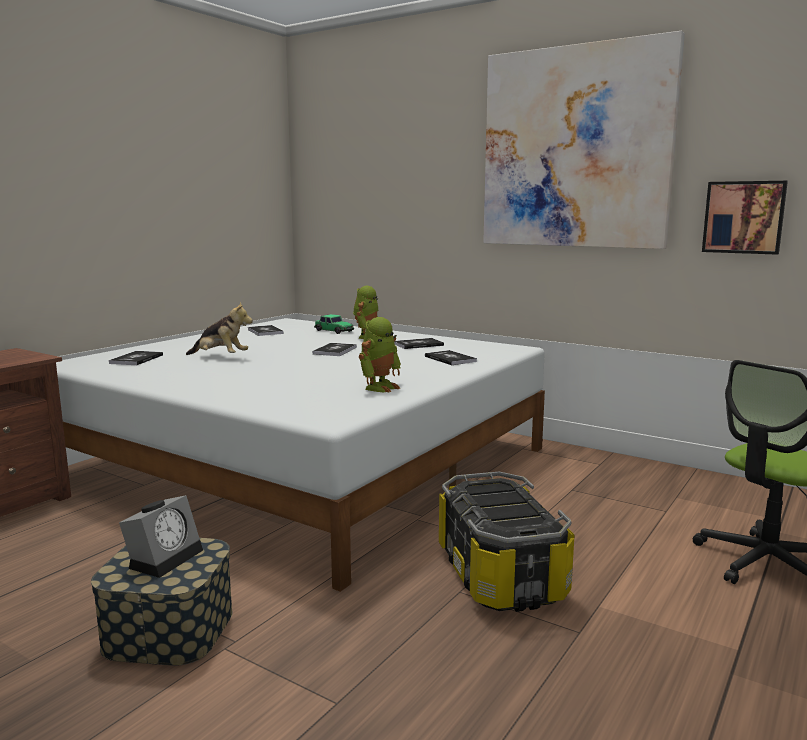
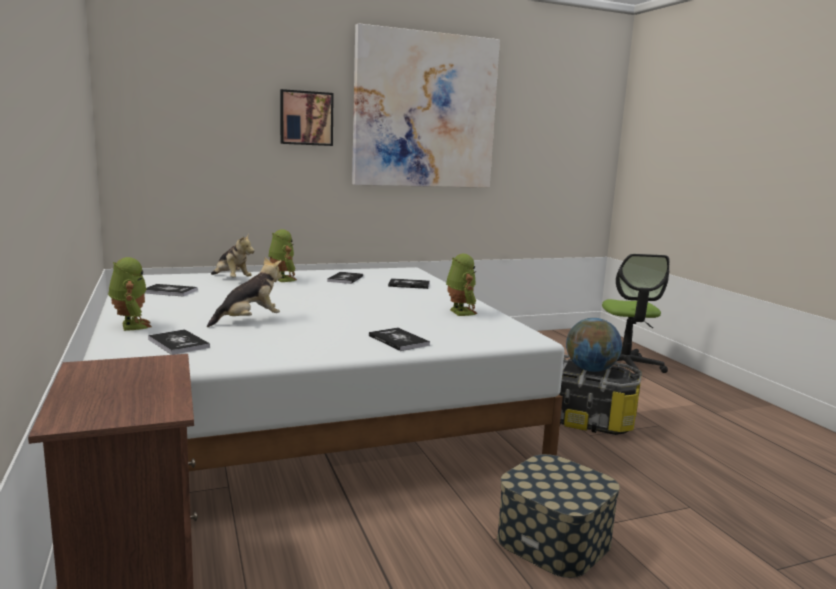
camera: 55 degrees left, 0 degrees up
alarm clock [119,495,203,578] -> none
book [313,343,357,356] -> book moved to [369,328,430,351]
toy car [314,314,354,334] -> plush toy [211,234,255,277]
picture [702,181,788,255] -> picture moved to [280,89,334,146]
none -> toy robot [108,257,152,331]
none -> globe [566,318,622,372]

